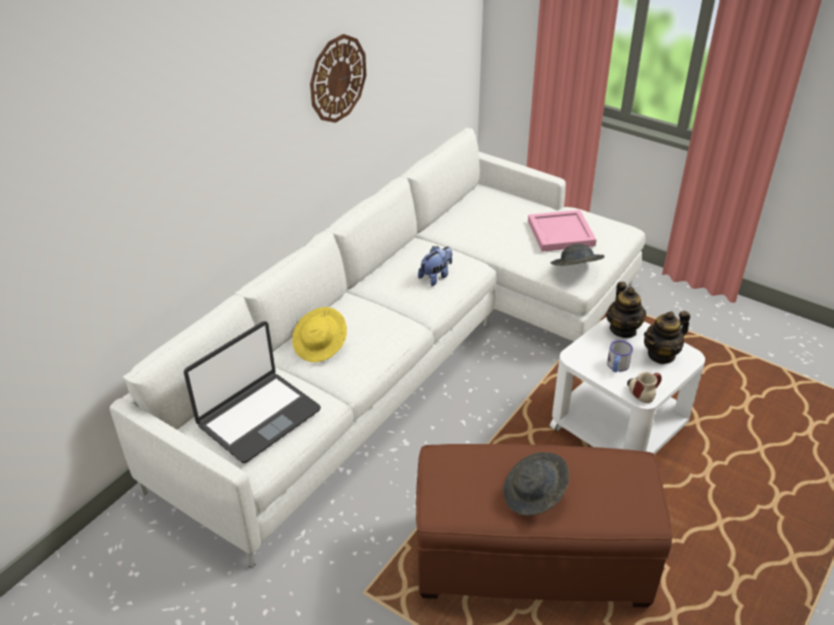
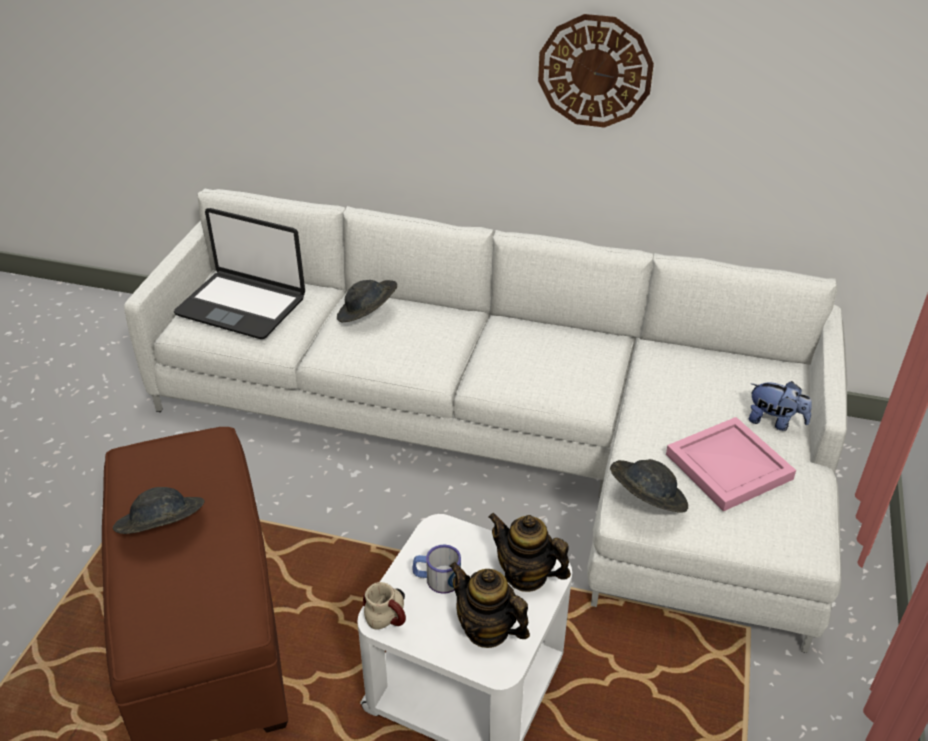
camera: 70 degrees right, 0 degrees up
yellow hat [292,307,347,362] -> grey hat [337,280,397,323]
plush toy [418,246,452,286] -> plush toy moved to [749,381,812,431]
teapot [606,282,646,338] -> teapot turned 60 degrees clockwise [488,513,571,592]

